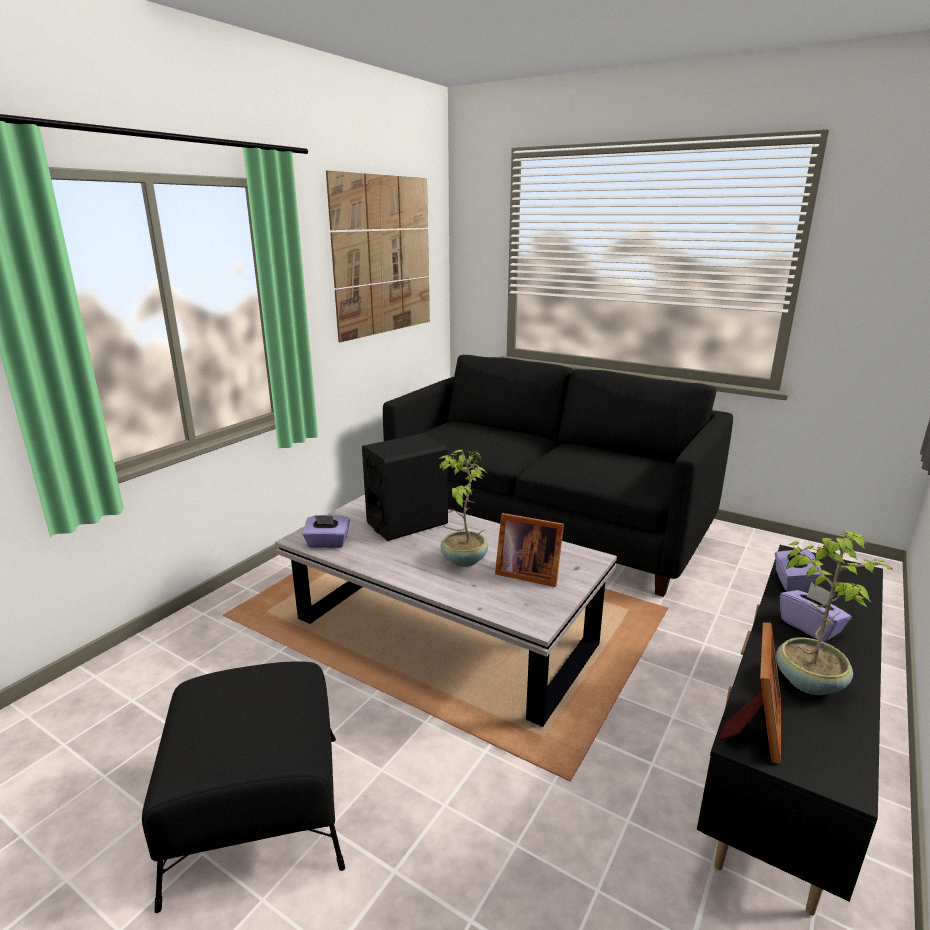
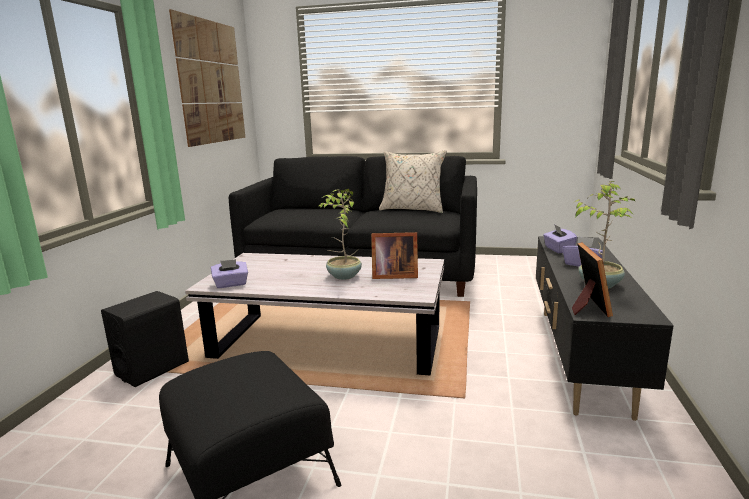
camera: 20 degrees left, 5 degrees down
black speaker [362,433,448,541] -> black speaker moved to [101,291,189,387]
none -> beige pillow [379,150,447,213]

